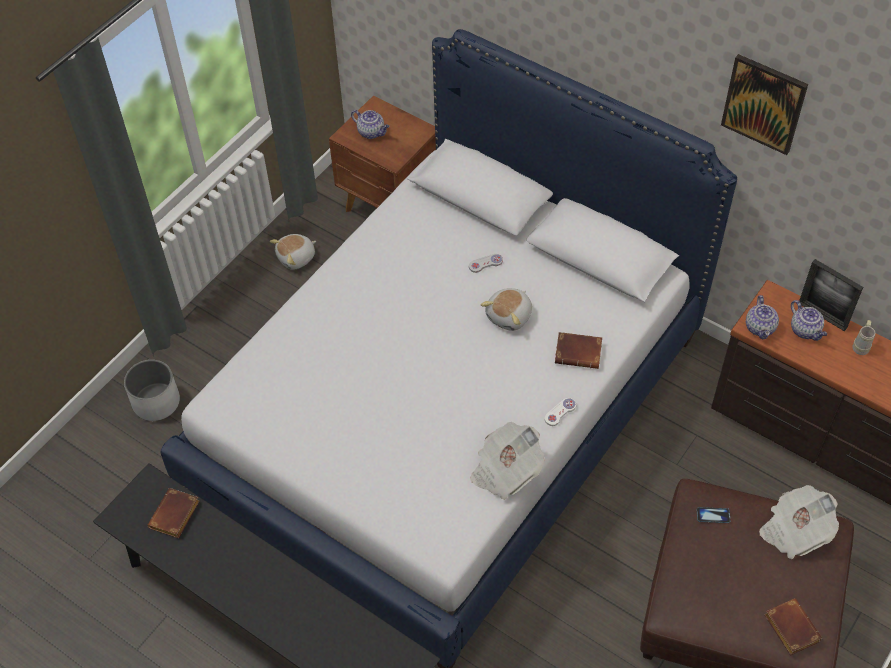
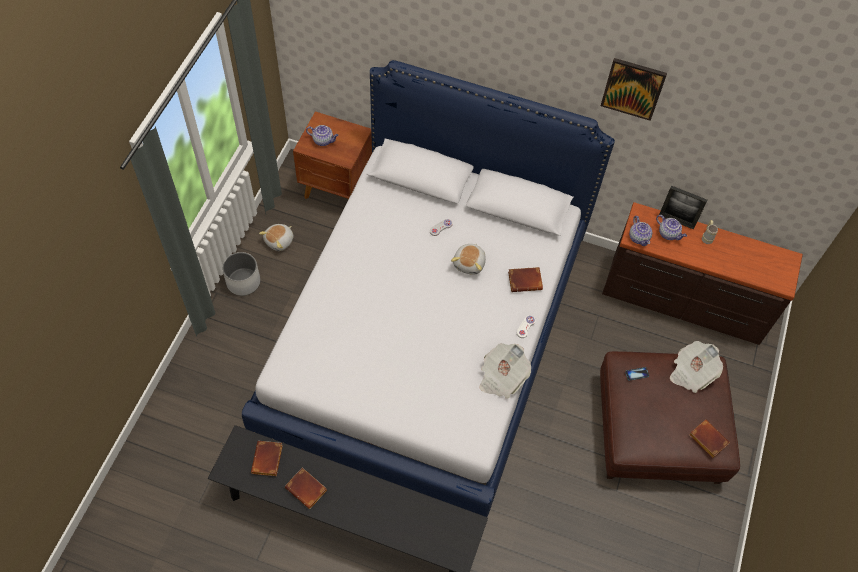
camera: 20 degrees left, 5 degrees up
white planter [124,360,180,421] -> white planter moved to [222,252,260,296]
none -> brown book [285,468,327,509]

